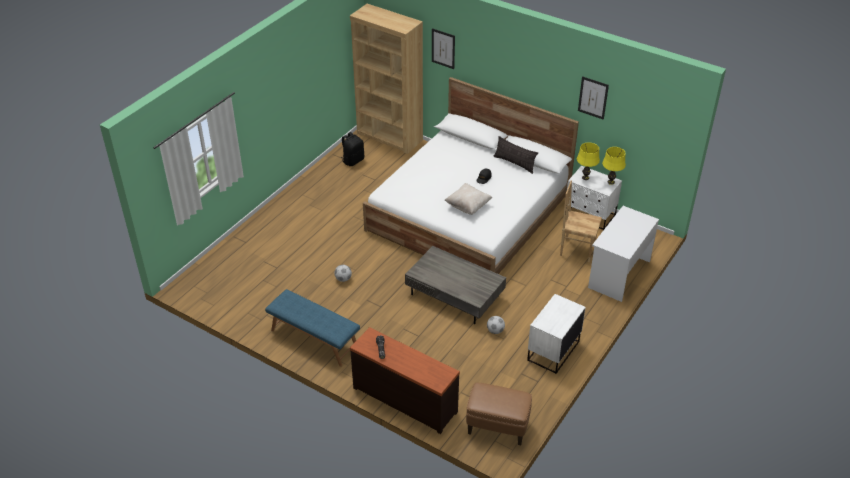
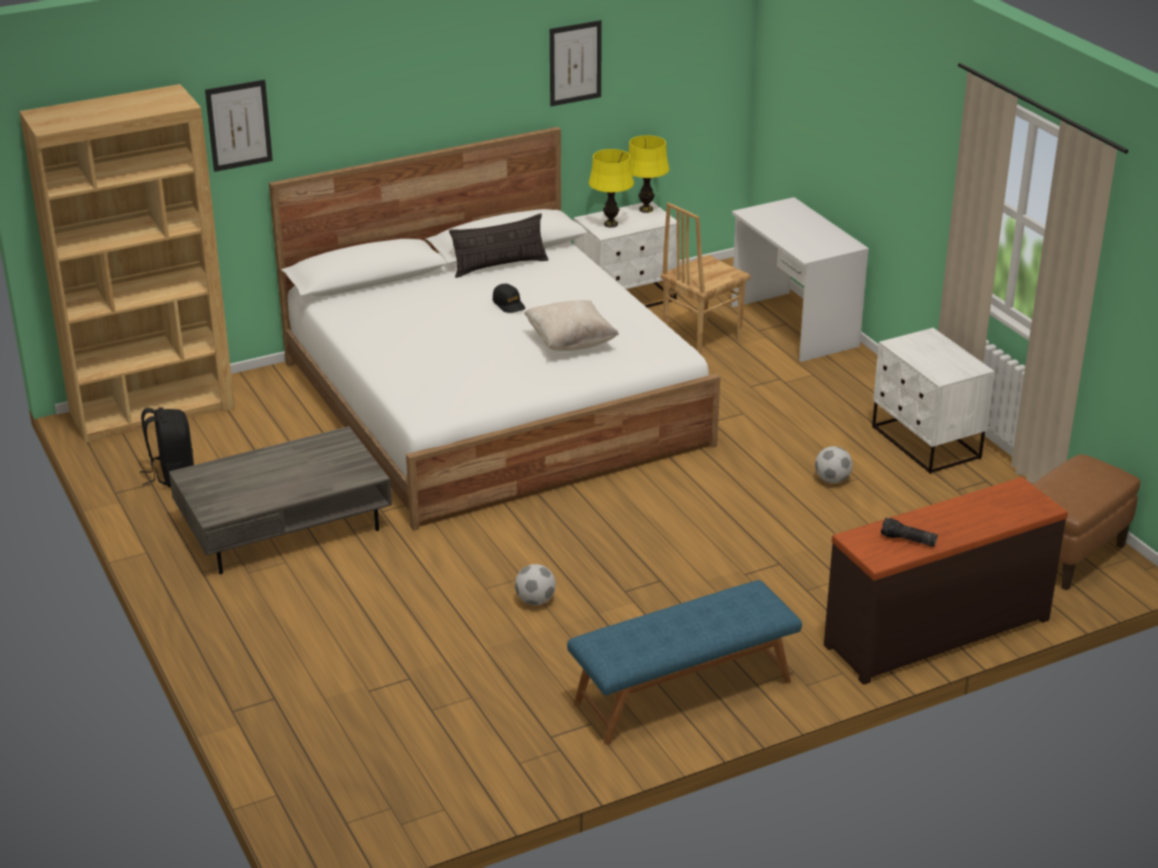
camera: 60 degrees left, 10 degrees down
grey coffee table [405,246,506,324] -> grey coffee table moved to [169,426,392,574]

